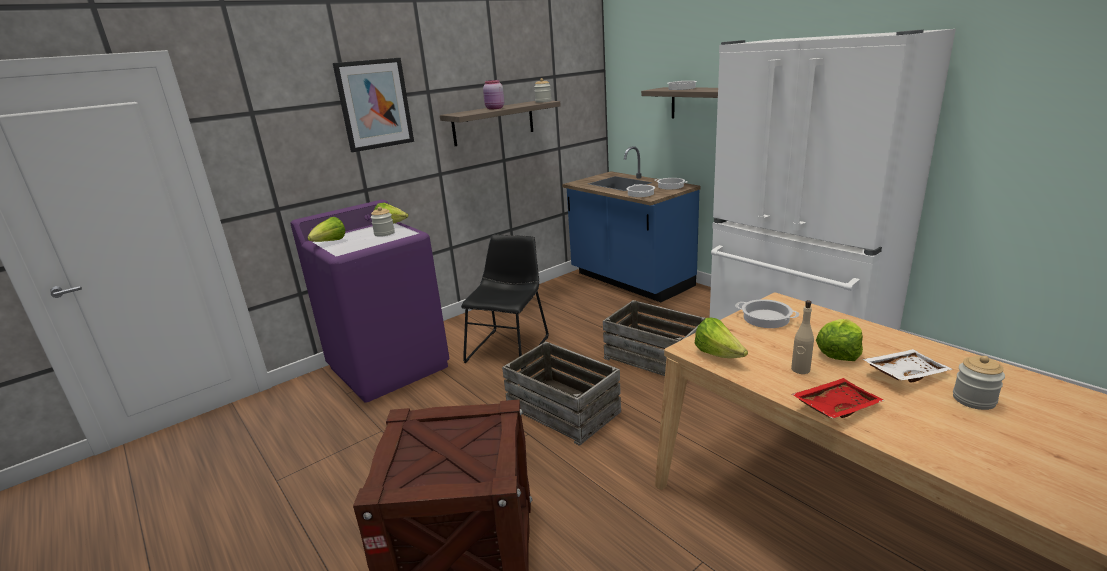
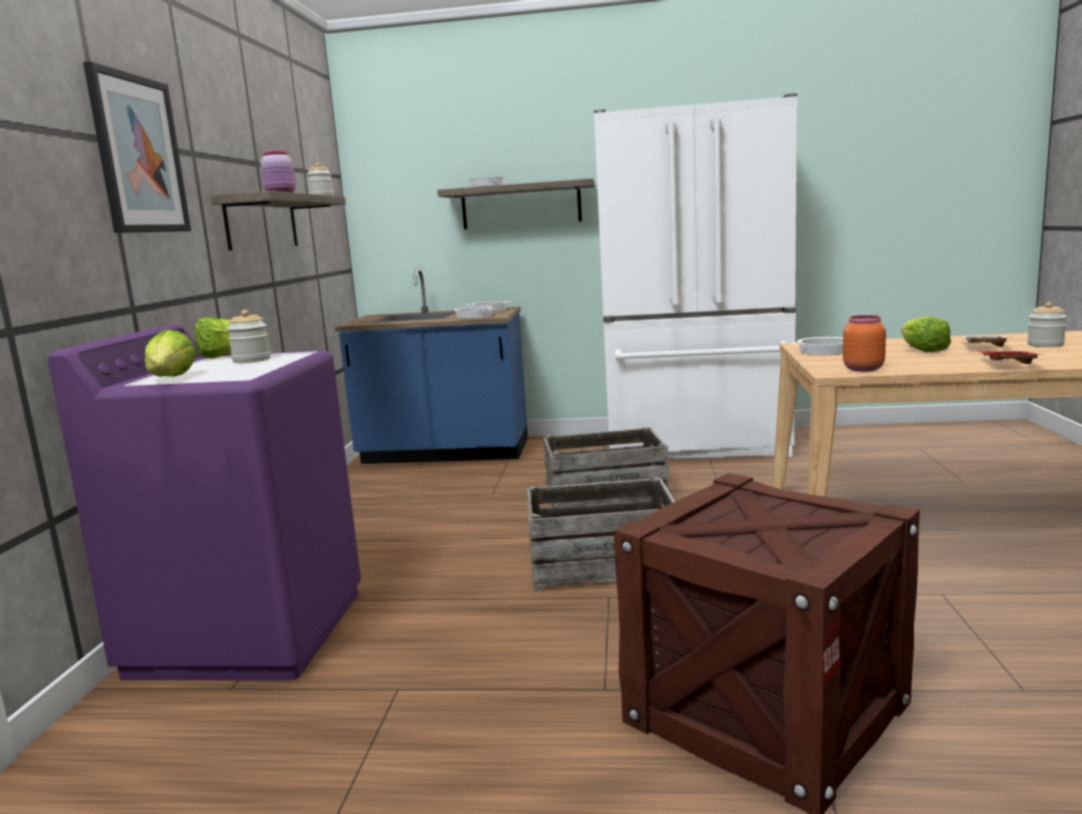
camera: 45 degrees left, 10 degrees down
black chair [461,234,549,370] -> none
lettuce [694,318,748,358] -> orange jar [843,315,886,372]
beige bottle [791,300,814,374] -> none

